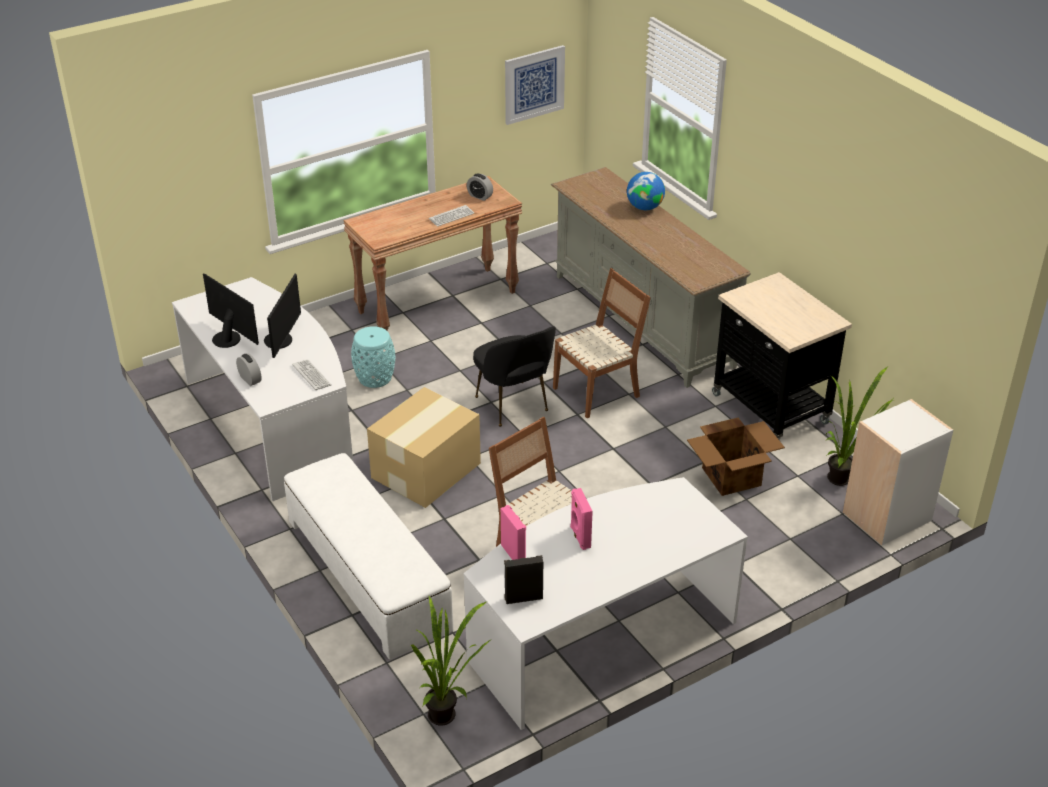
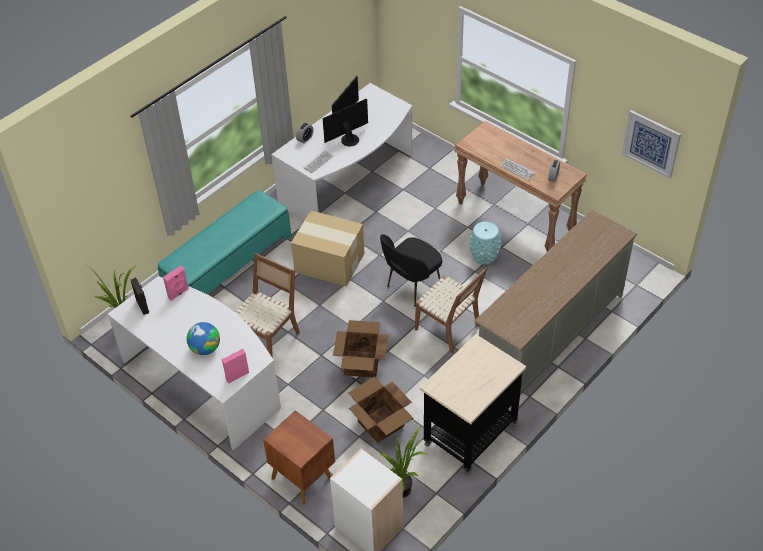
camera: 75 degrees right, 10 degrees up
monitor [264,274,301,358] -> monitor turned 150 degrees clockwise [323,99,368,146]
white bench [284,453,454,660] -> turquoise bench [158,190,291,295]
turquoise stool [351,326,395,388] -> turquoise stool moved to [469,221,501,265]
pink speaker [570,488,593,550] -> pink speaker moved to [221,349,249,383]
globe [627,172,665,210] -> globe moved to [187,322,220,355]
none -> brown nightstand [263,410,335,504]
none -> cardboard box [333,320,388,378]

